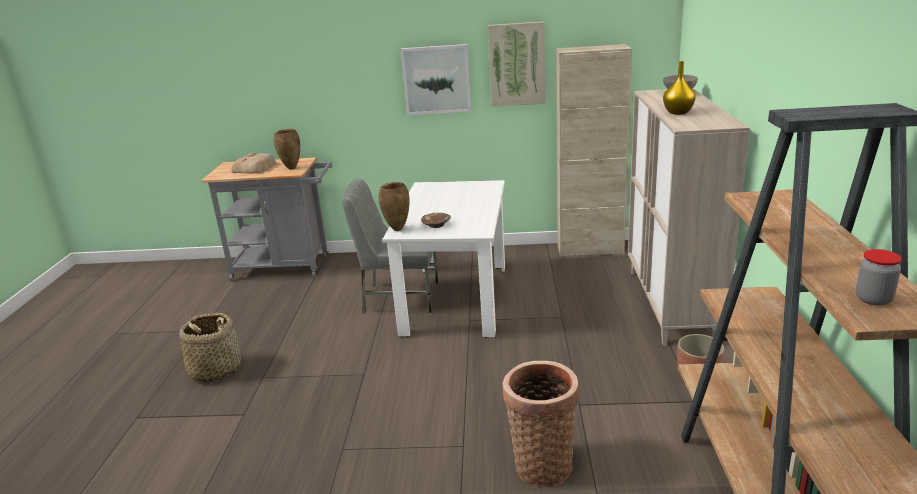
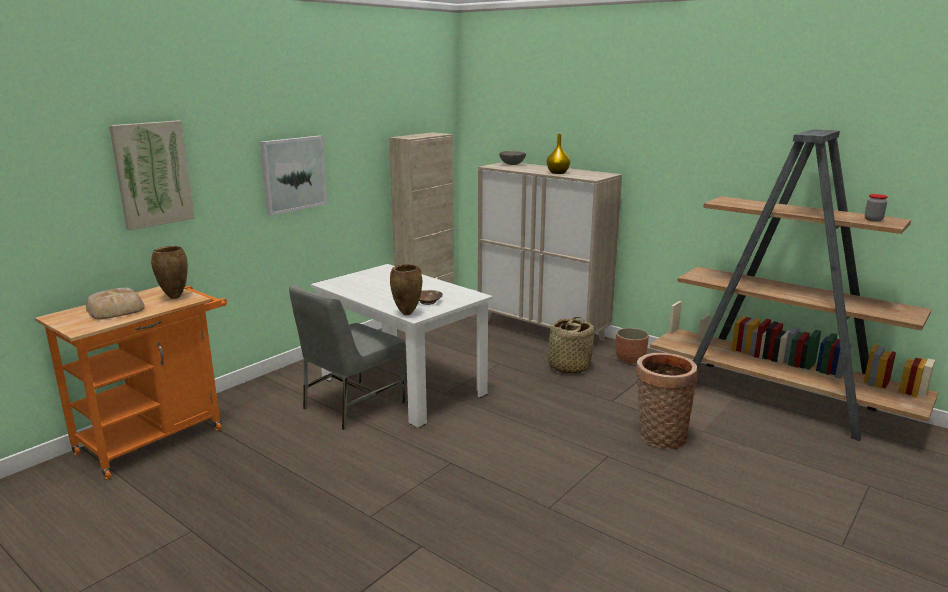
camera: 55 degrees left, 5 degrees down
basket [179,313,241,382] -> basket moved to [543,317,594,374]
grey cart [201,157,332,281] -> orange cart [35,286,227,479]
picture [488,21,545,107] -> picture moved to [109,121,194,230]

